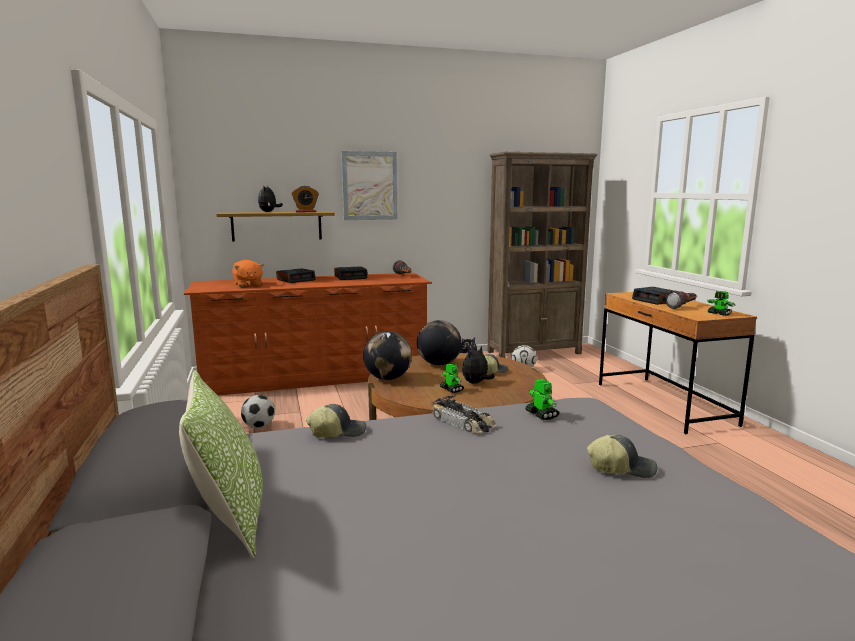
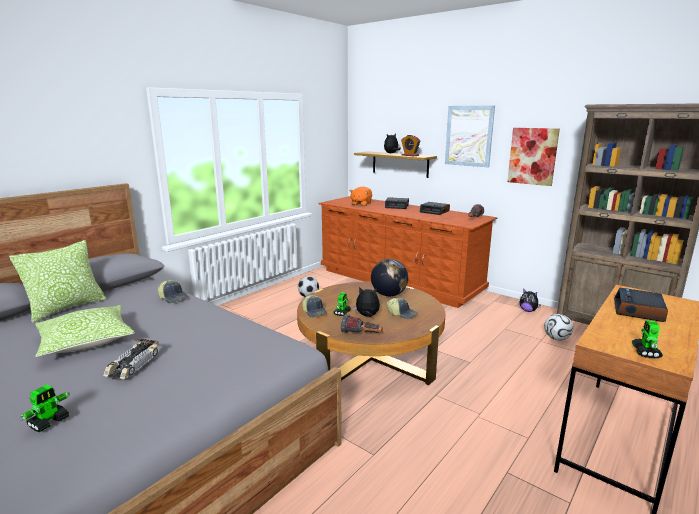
camera: 55 degrees right, 5 degrees up
globe [363,331,412,380] -> none
toy car [431,395,497,433] -> toy car moved to [103,339,159,380]
toy robot [525,379,559,420] -> toy robot moved to [19,385,70,432]
cap [587,434,658,478] -> cap moved to [302,295,327,318]
flashlight [665,290,697,309] -> flashlight moved to [341,314,383,333]
none -> pillow [35,305,135,357]
none -> picture [507,128,560,186]

